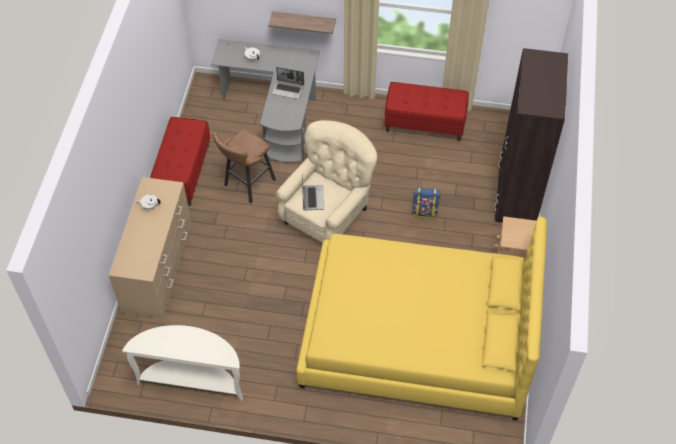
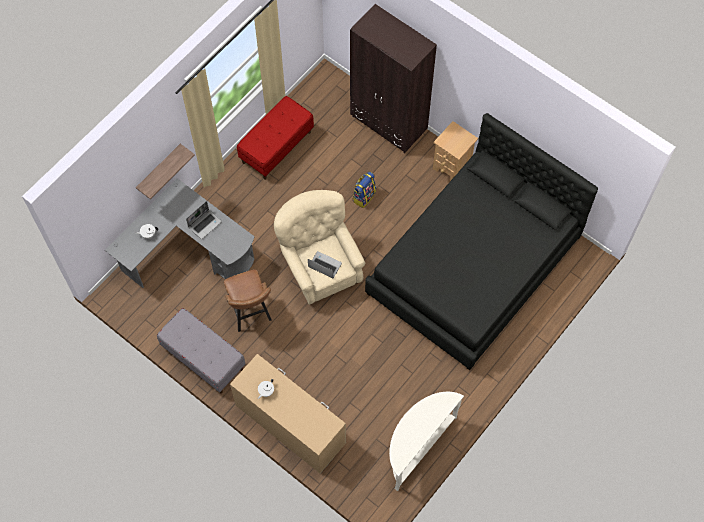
camera: 60 degrees left, 10 degrees up
red bench [150,117,210,206] -> grey bench [157,308,245,393]
yellow bed [296,217,547,420] -> black bed [365,113,598,371]

